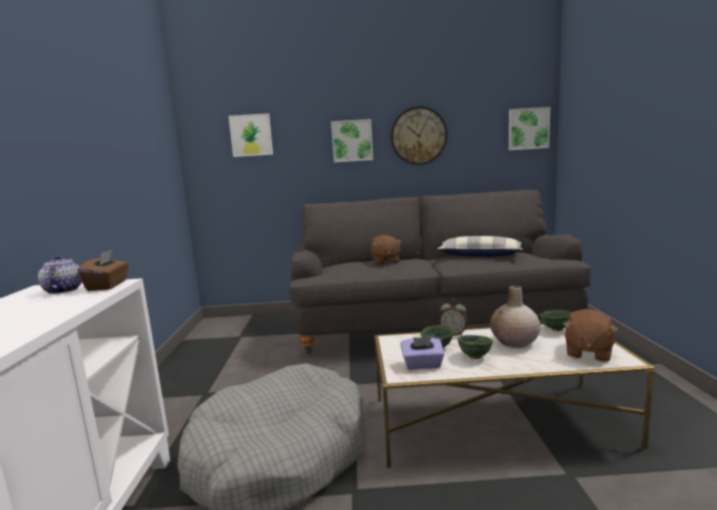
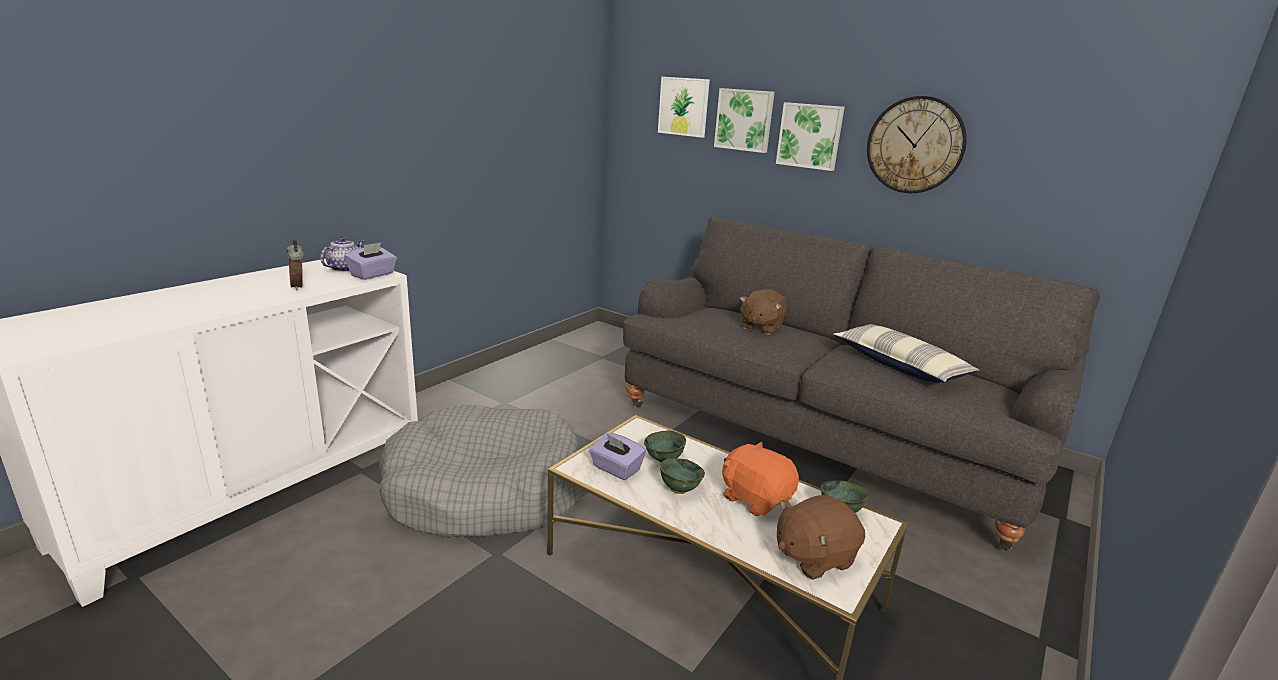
camera: 35 degrees right, 10 degrees up
brown tissue box [78,249,129,291] -> purple tissue box [344,242,397,280]
alarm clock [439,299,468,336] -> alarm clock moved to [286,240,305,290]
beige vase [490,285,541,348] -> orange plush toy [722,441,799,516]
picture [509,107,550,150] -> picture moved to [714,88,775,153]

